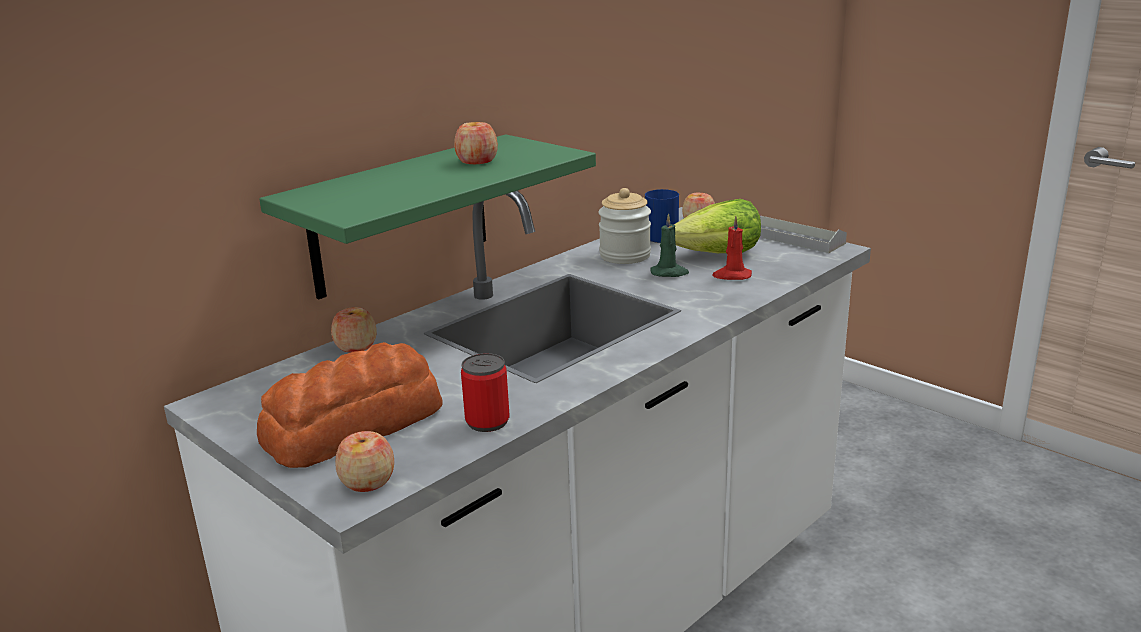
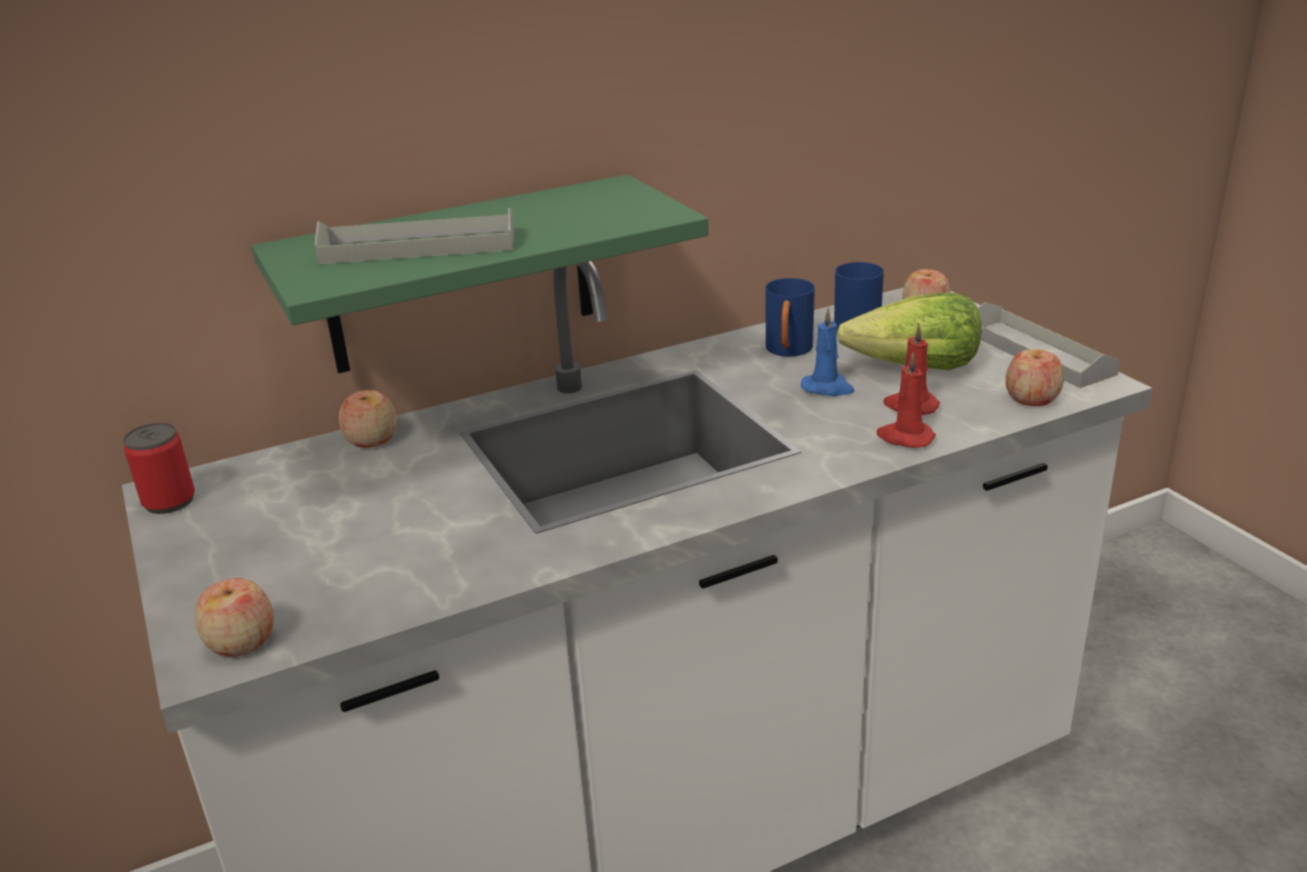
camera: 20 degrees right, 5 degrees up
bread [257,342,442,468] -> none
apple [454,122,498,164] -> apple moved to [1006,349,1064,406]
can [461,353,509,432] -> can moved to [123,423,195,514]
jar [598,188,651,264] -> blue mug [765,278,815,357]
green candle [650,214,689,277] -> blue candle [801,307,855,396]
none -> grey tray [315,208,514,264]
none -> red candle [877,352,936,448]

